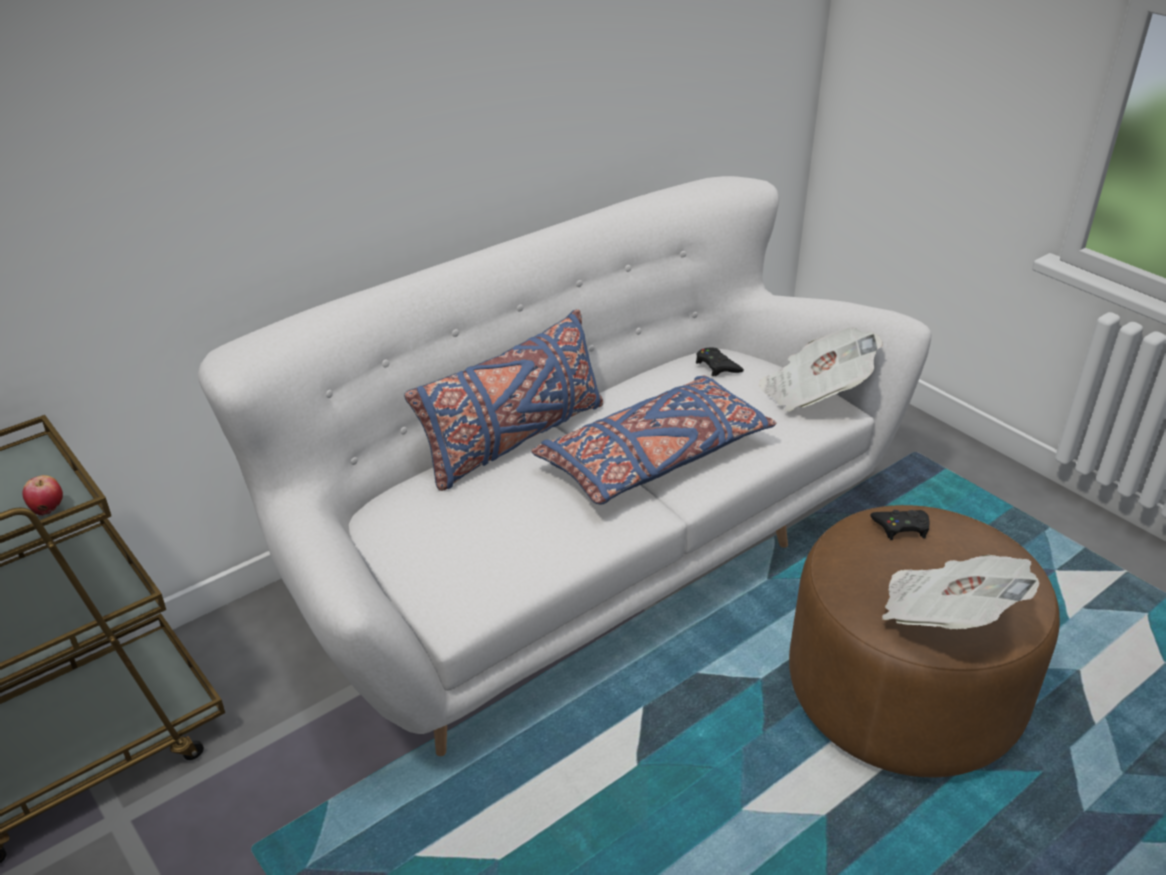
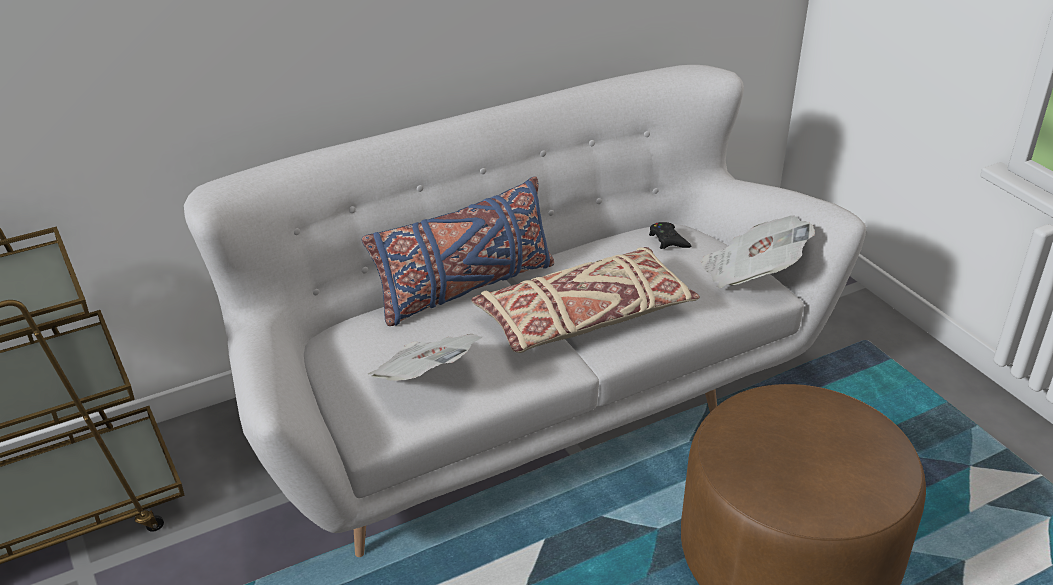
camera: 10 degrees right, 0 degrees up
apple [22,475,63,516] -> none
blue pillow [531,375,776,505] -> beige pillow [471,247,700,353]
black game controller [870,510,929,540] -> none
newspaper [882,555,1039,629] -> newspaper moved to [368,334,482,381]

